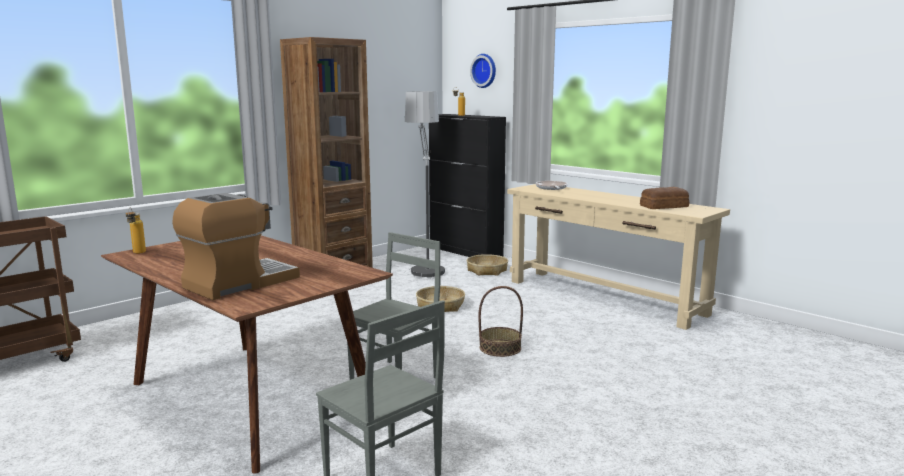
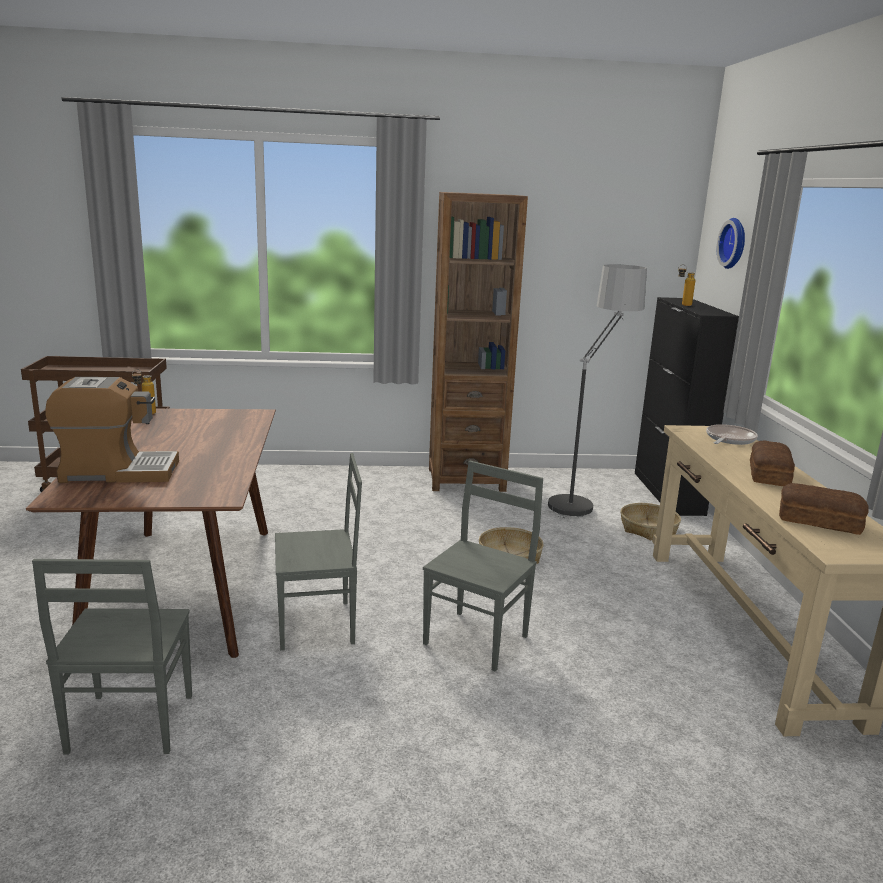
camera: 40 degrees right, 5 degrees up
basket [478,286,523,357] -> grey chair [423,461,543,672]
none -> bread [750,440,795,486]

